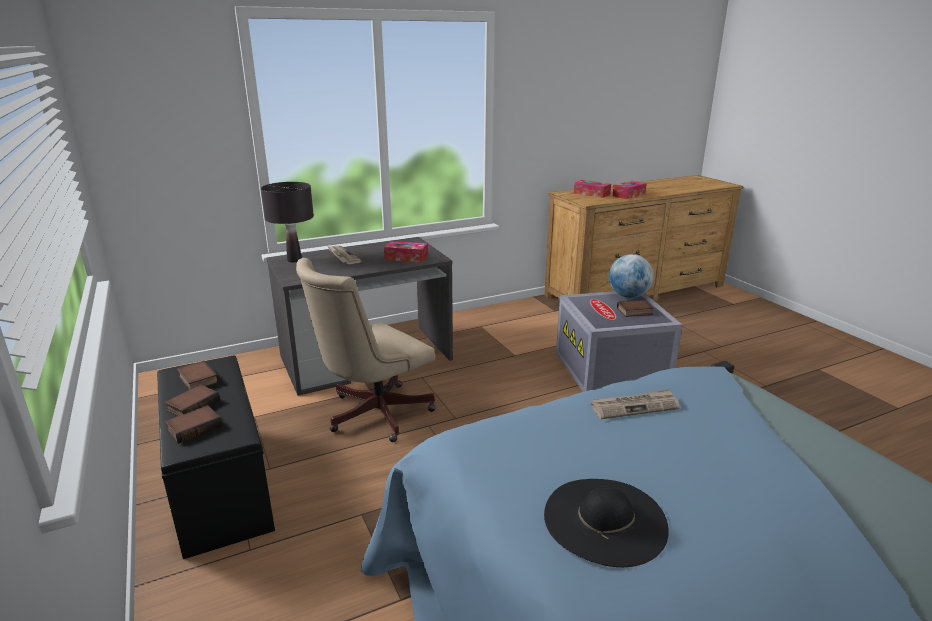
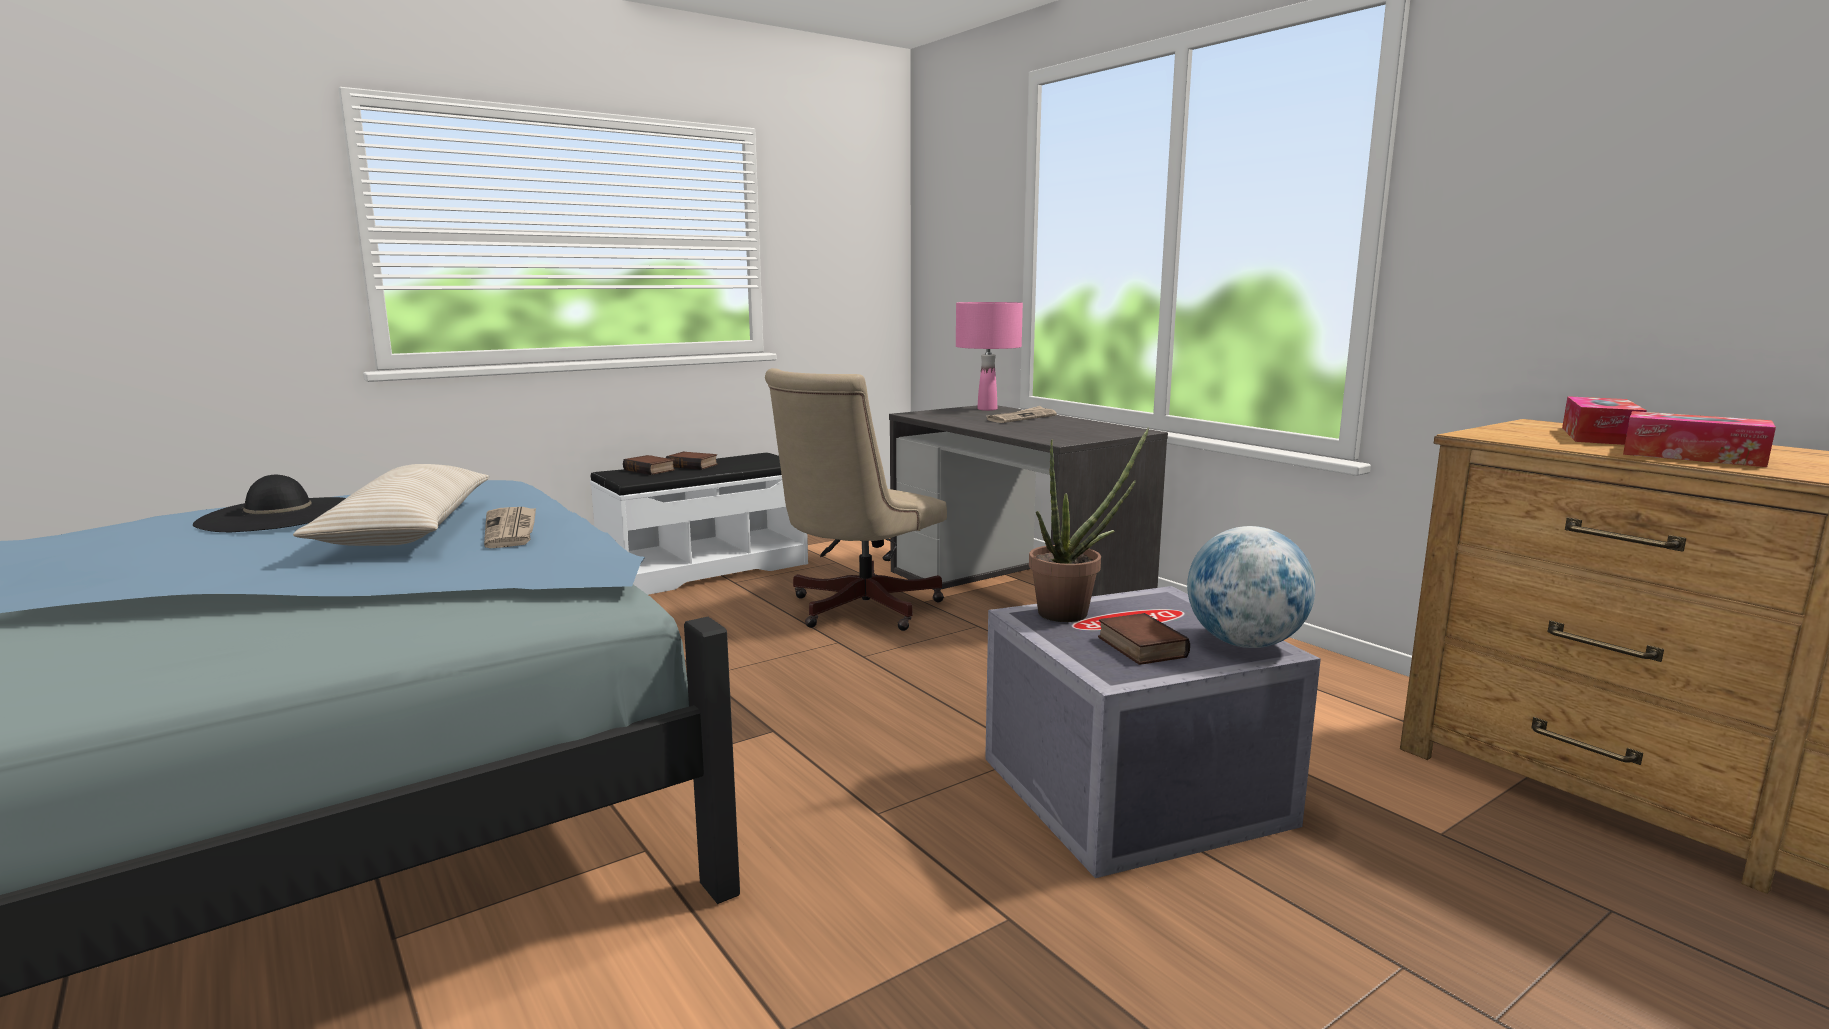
camera: 80 degrees right, 10 degrees down
black bench [157,356,275,559] -> white bench [590,453,808,595]
book [177,361,219,390] -> none
black table lamp [261,182,314,262] -> pink table lamp [956,302,1023,411]
beige office chair [296,258,436,442] -> beige office chair turned 90 degrees counterclockwise [765,368,947,631]
tissue box [384,241,428,263] -> none
none -> beige pillow [293,464,489,546]
none -> potted plant [1029,428,1149,622]

